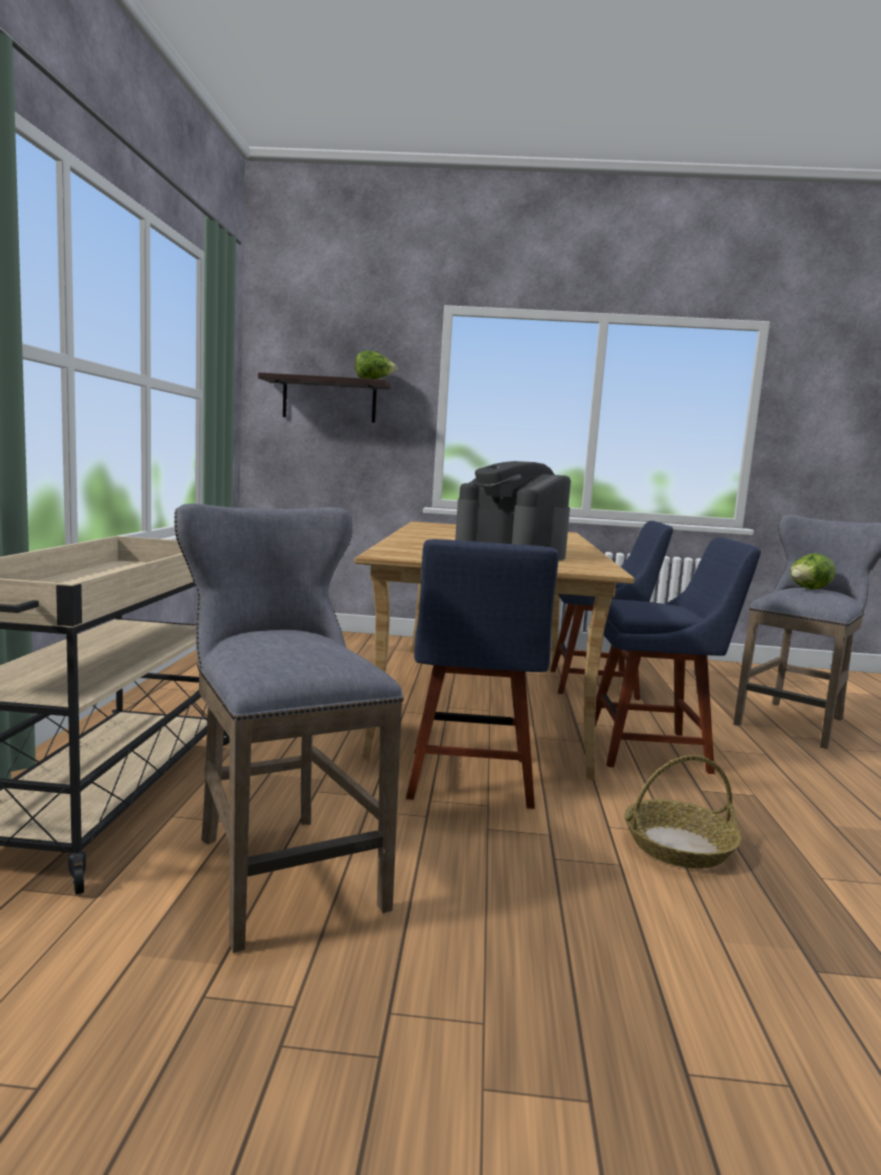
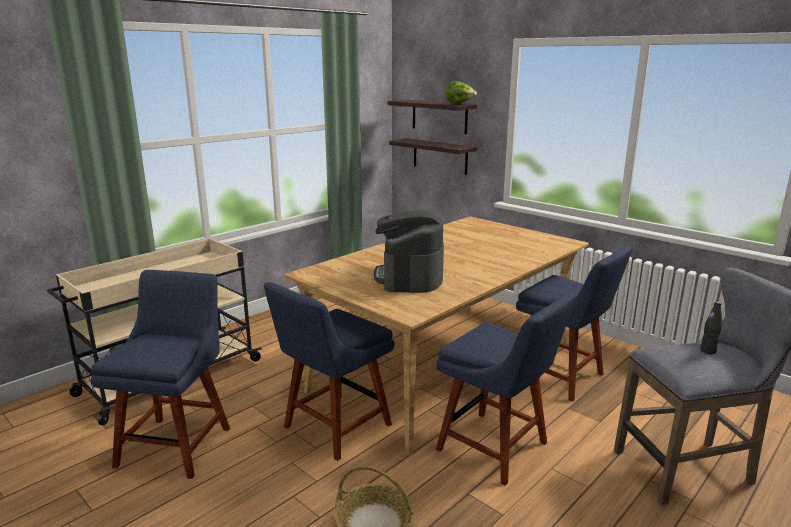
camera: 40 degrees right, 10 degrees up
grey stool [174,503,404,953] -> blue chair [91,270,230,479]
lettuce [790,553,836,590] -> black bottle [700,301,722,355]
none -> shelf [389,138,477,175]

